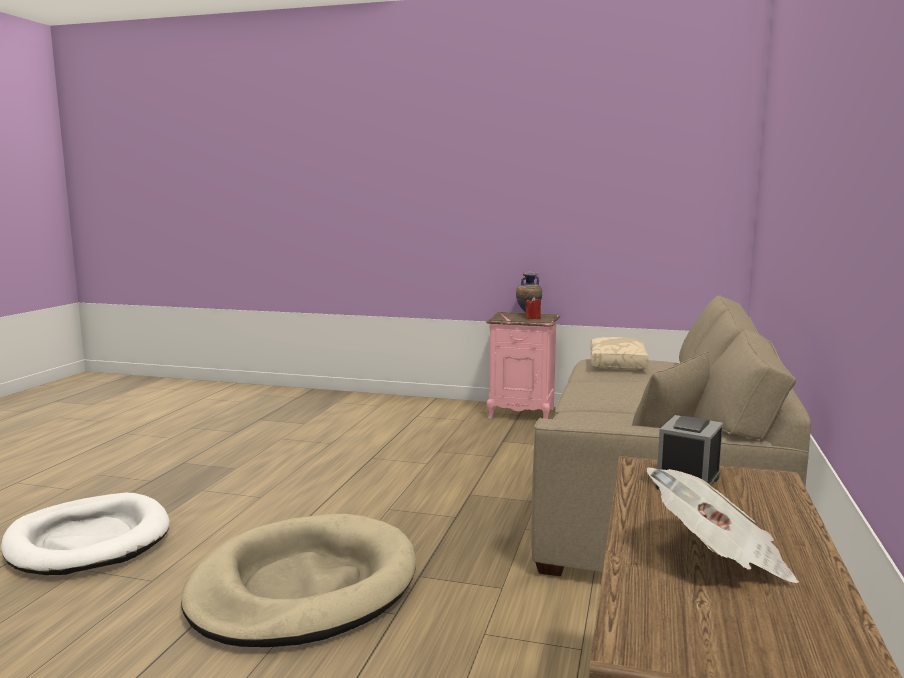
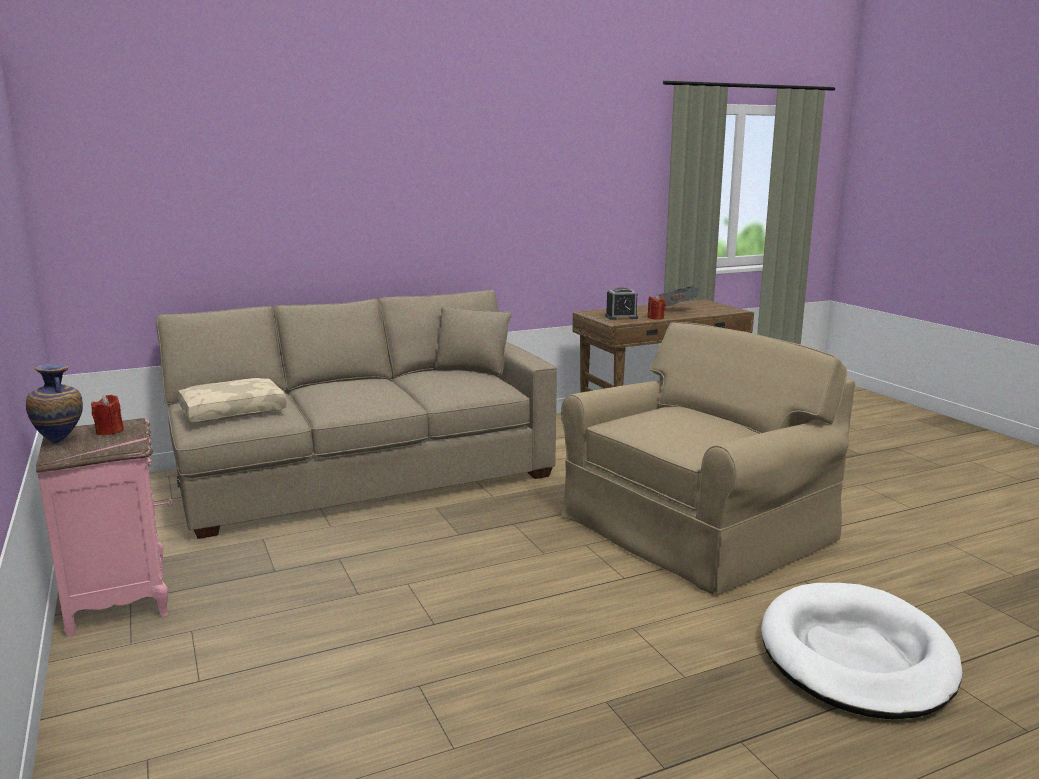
camera: 130 degrees left, 5 degrees up
beige dog bed [181,514,416,647] -> beige armchair [561,322,855,595]
none -> red candle [647,295,666,320]

